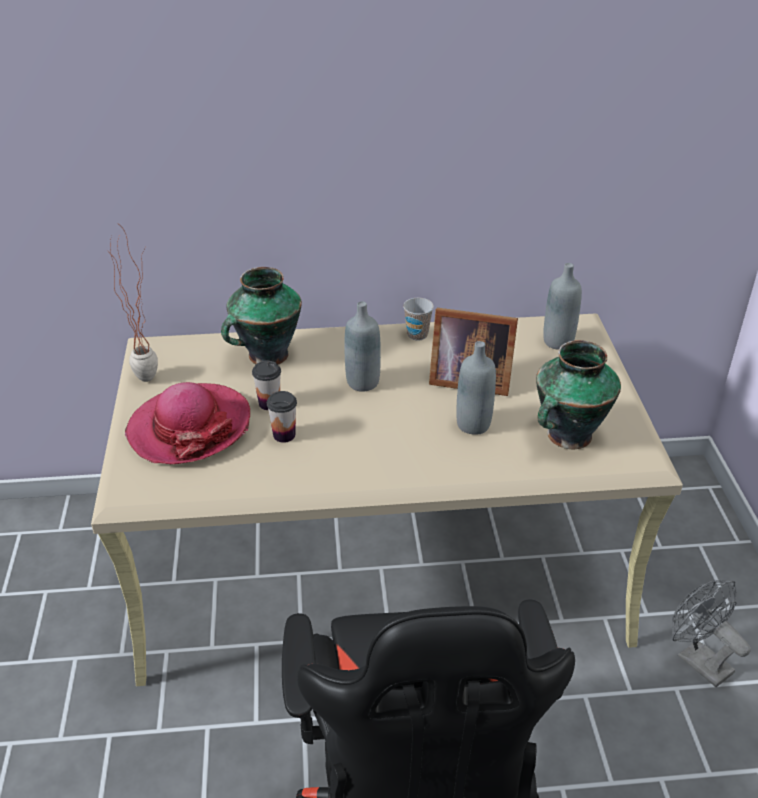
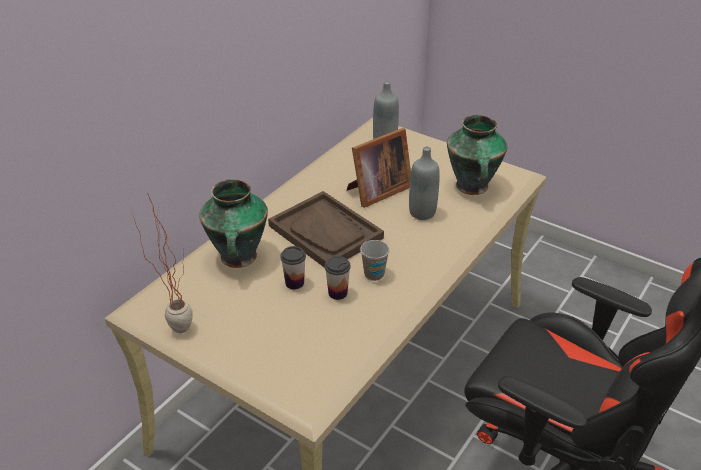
camera: 50 degrees left, 0 degrees up
hat [125,382,250,464] -> none
grey bottle [344,301,381,392] -> brown tray [268,191,384,268]
cup [403,298,434,341] -> cup moved to [360,240,390,281]
grey fan [672,580,751,687] -> none

